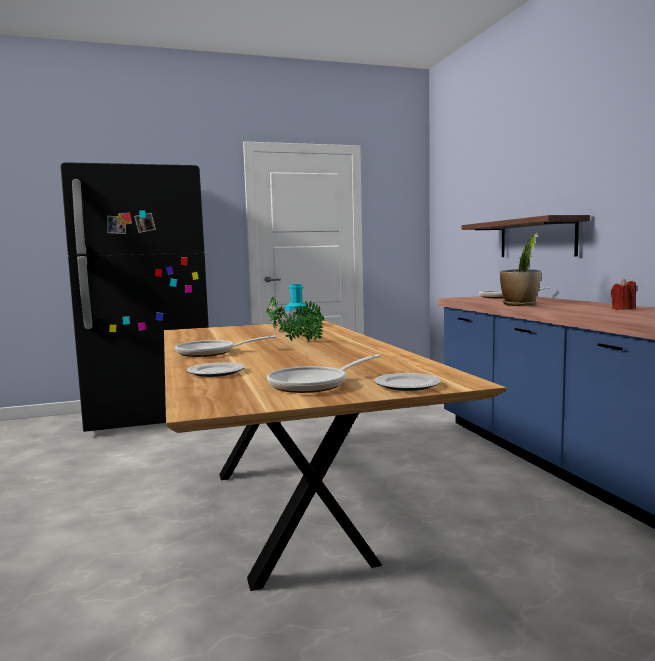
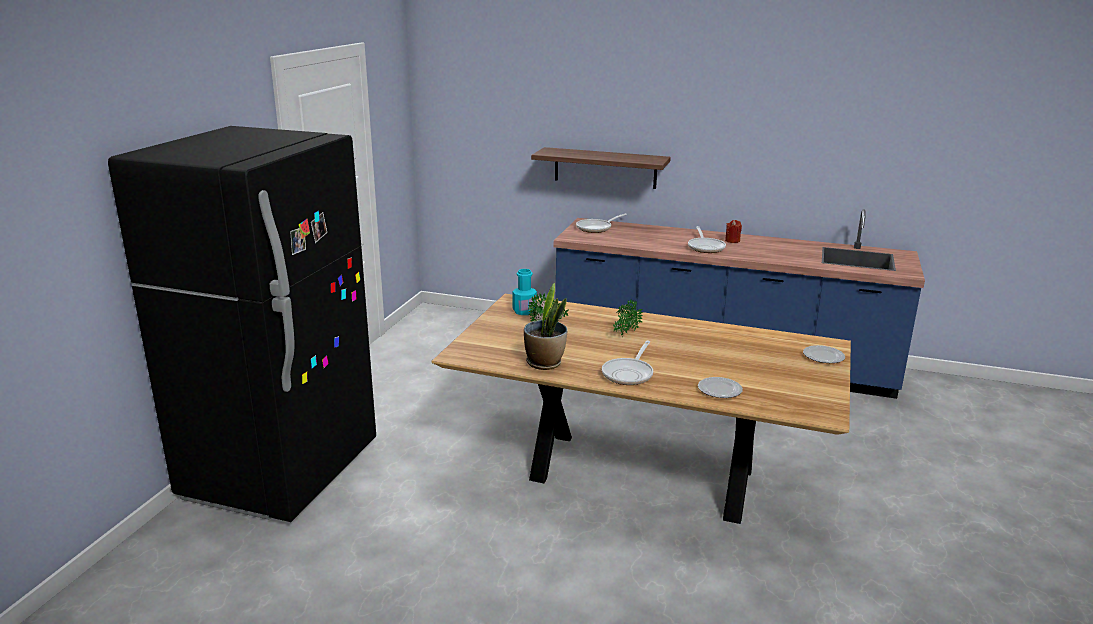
camera: 55 degrees left, 15 degrees up
frying pan [267,354,381,393] -> frying pan moved to [688,226,726,253]
potted plant [500,232,541,306] -> potted plant moved to [524,282,568,370]

